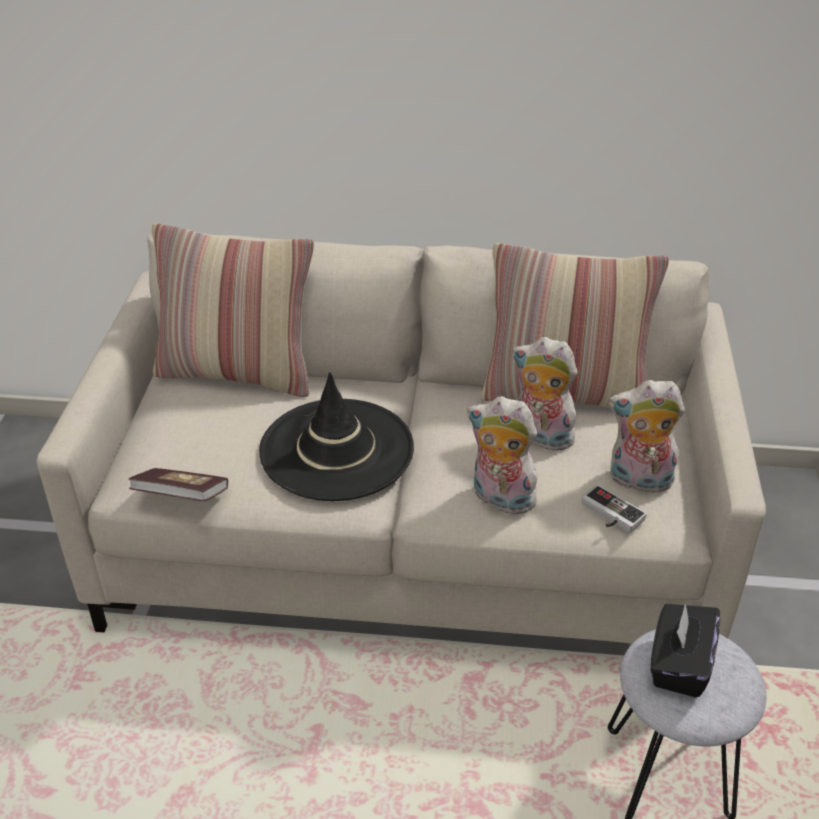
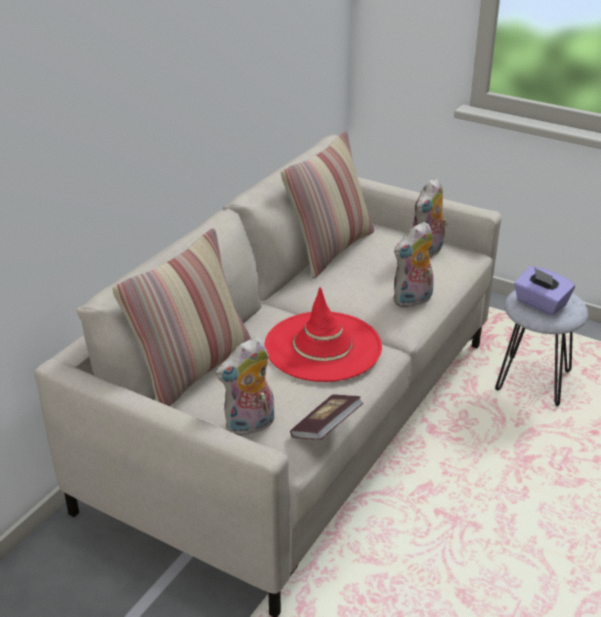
camera: 65 degrees left, 5 degrees down
black hat [259,372,414,501] -> red hat [265,287,382,382]
plush toy [512,337,578,451] -> plush toy moved to [216,337,274,436]
game controller [582,485,647,533] -> none
black tissue box [651,603,720,697] -> purple tissue box [514,266,575,315]

